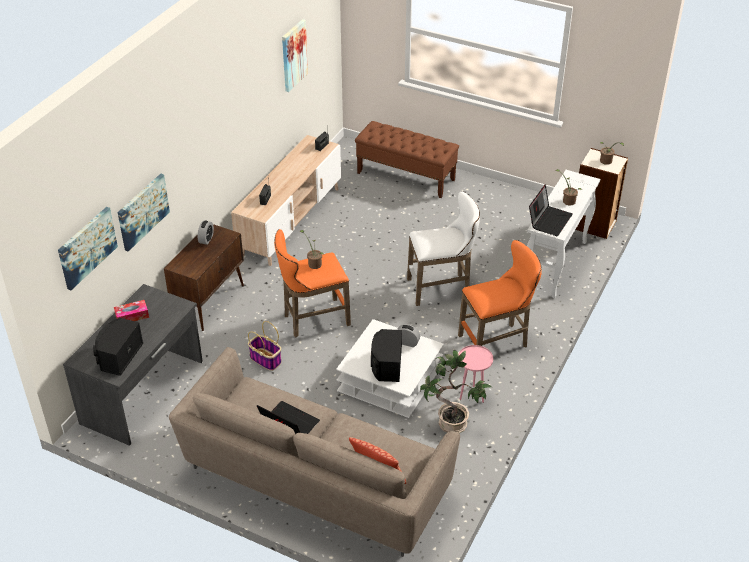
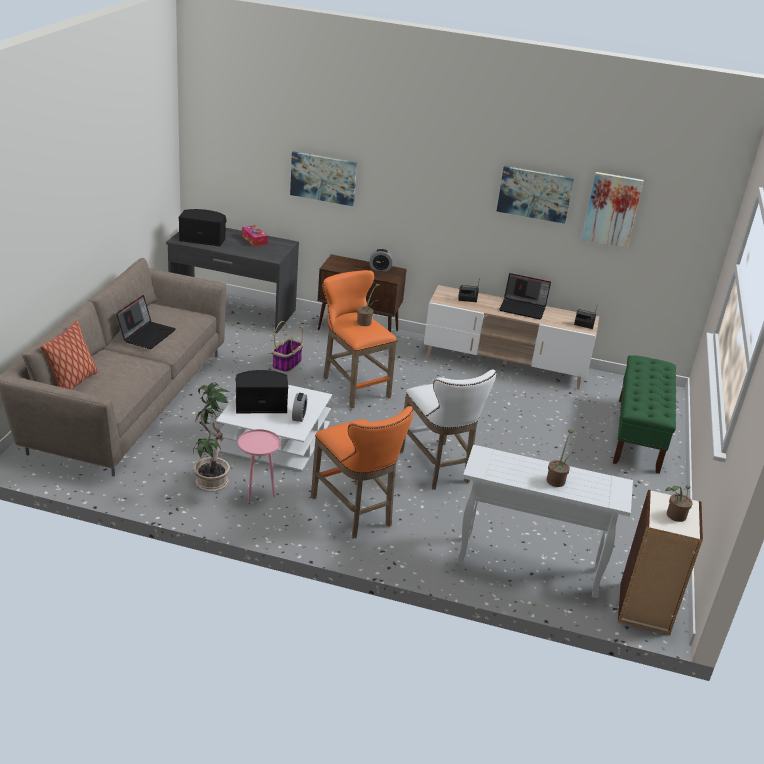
camera: 75 degrees right, 10 degrees down
picture [58,207,118,290] -> picture moved to [497,166,574,224]
brown bench [355,121,459,198] -> green bench [613,355,676,474]
laptop [529,184,573,236] -> laptop moved to [499,273,551,319]

